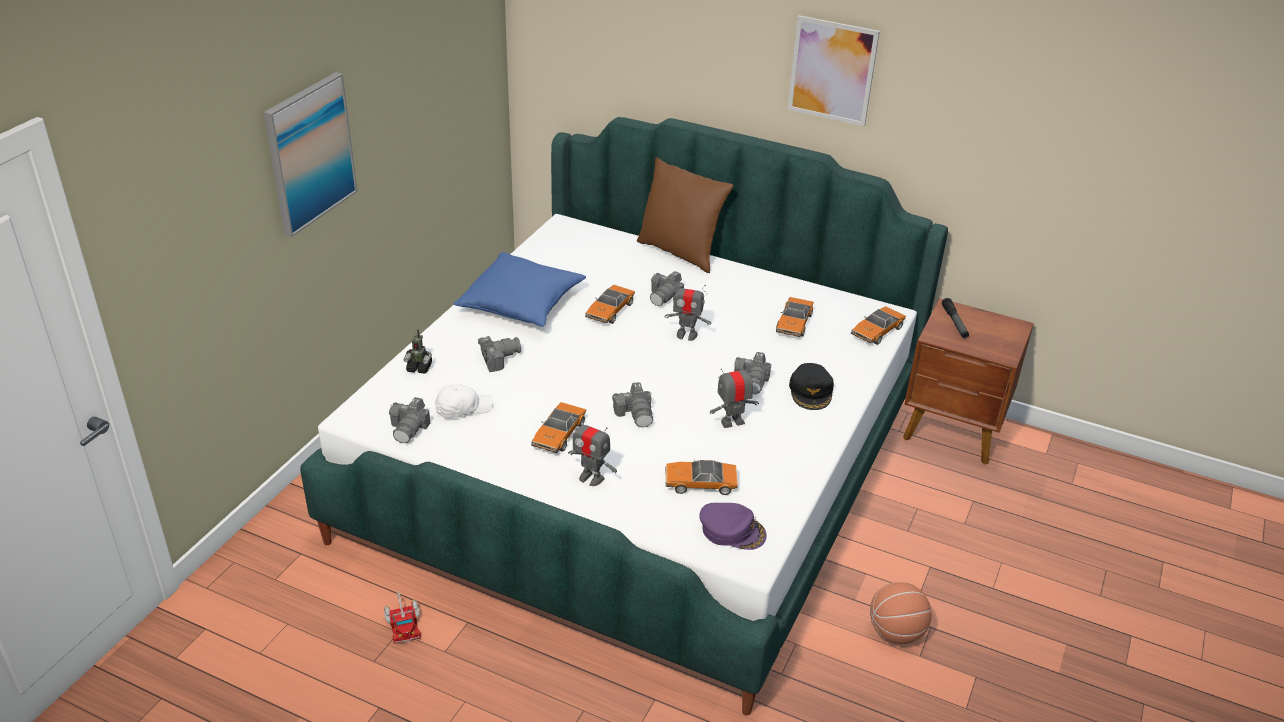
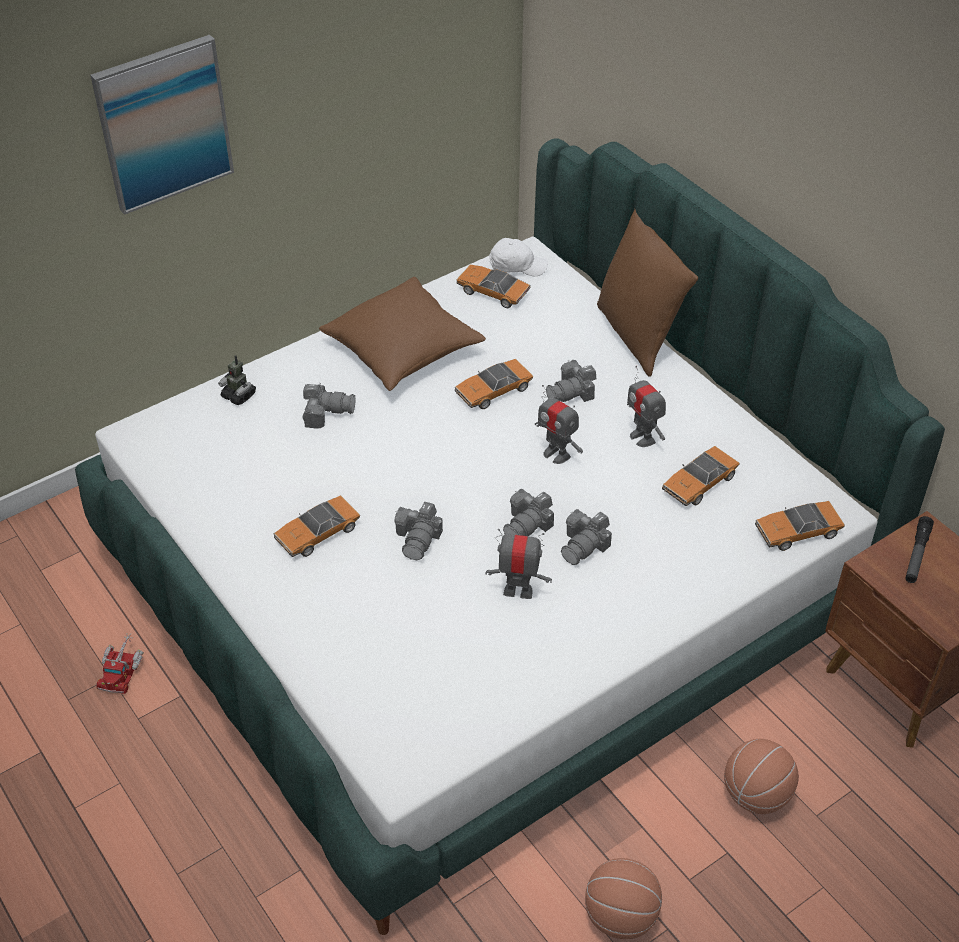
camera: 30 degrees right, 10 degrees up
camera [389,397,430,443] -> camera moved to [503,489,554,536]
white cap [435,384,493,418] -> white cap moved to [489,238,548,277]
blue pillow [454,252,586,327] -> brown pillow [319,277,486,391]
toy robot [568,413,617,486] -> toy robot moved to [627,366,666,447]
toy car [665,459,738,495] -> toy car moved to [456,265,531,308]
purple cap [699,503,767,550] -> none
picture [788,15,880,126] -> none
black cap [789,363,834,410] -> none
none -> basketball [724,739,799,814]

